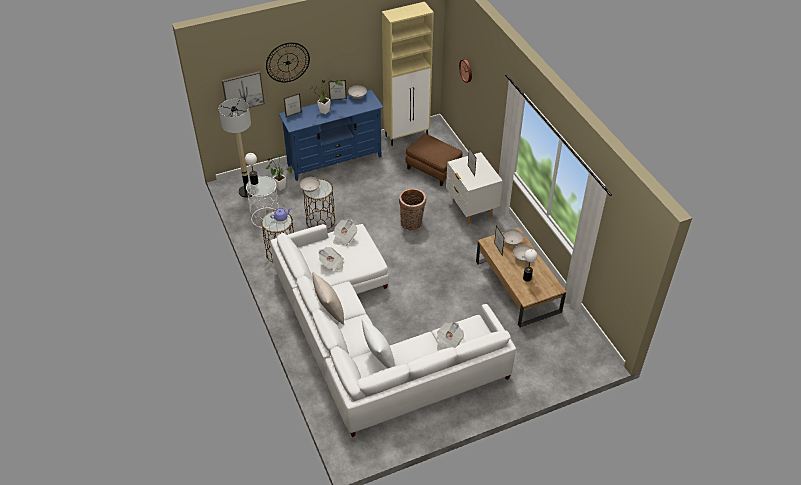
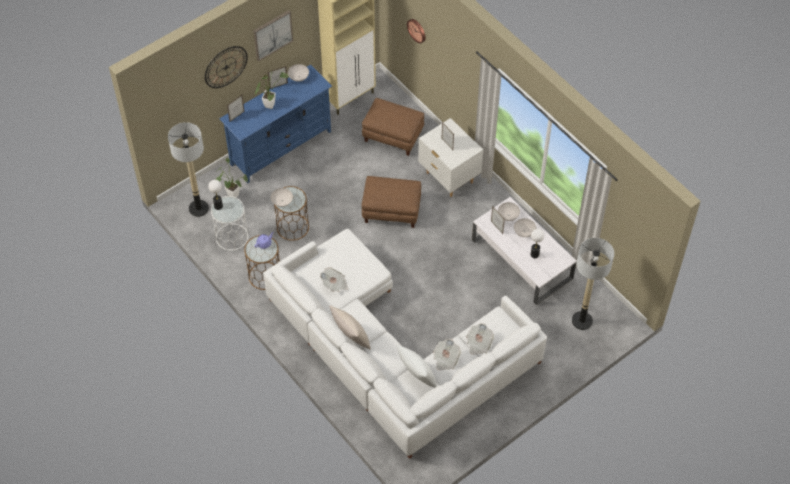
camera: 15 degrees left, 10 degrees up
picture [222,71,265,108] -> picture moved to [253,10,293,61]
newspaper [333,219,357,245] -> newspaper moved to [433,339,461,371]
basket [399,188,426,230] -> brown ottoman [362,176,421,228]
brown coffee table [476,227,566,328] -> white coffee table [472,197,577,305]
none -> floor lamp [572,238,614,330]

